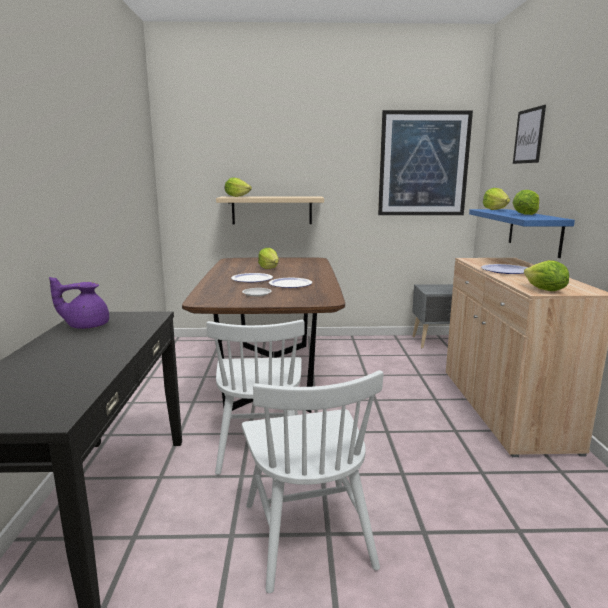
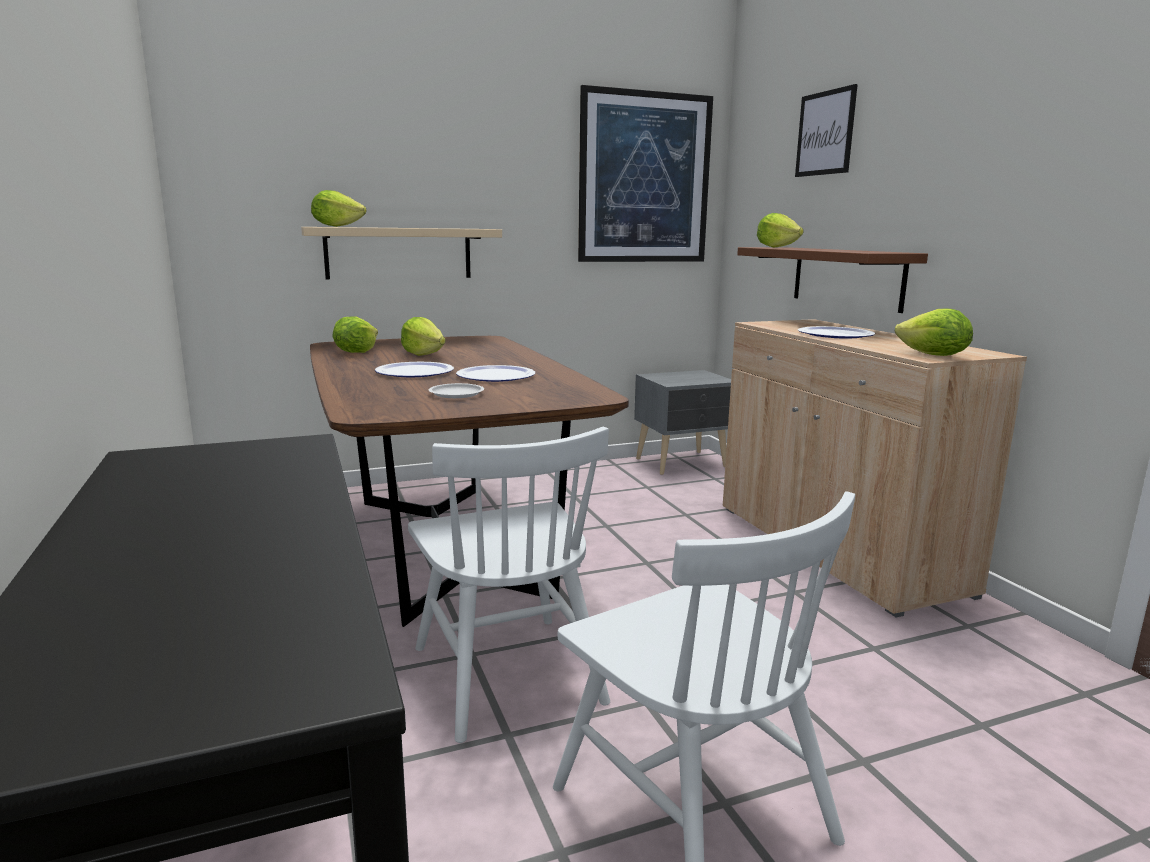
camera: 20 degrees left, 0 degrees up
purple teapot [49,277,109,329] -> none
blue shelf [469,209,575,258] -> brown shelf [737,247,928,313]
lettuce [513,190,539,215] -> lettuce moved to [332,316,378,353]

